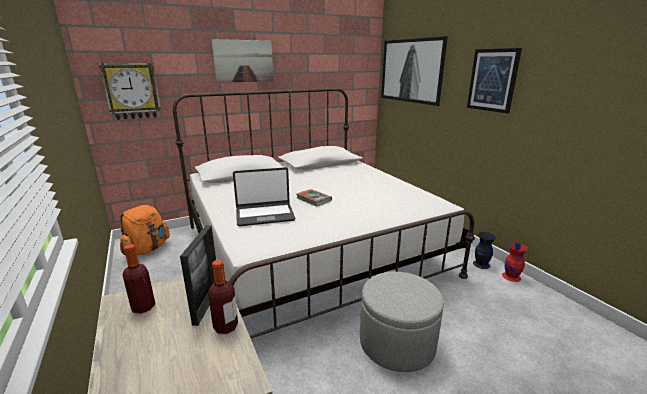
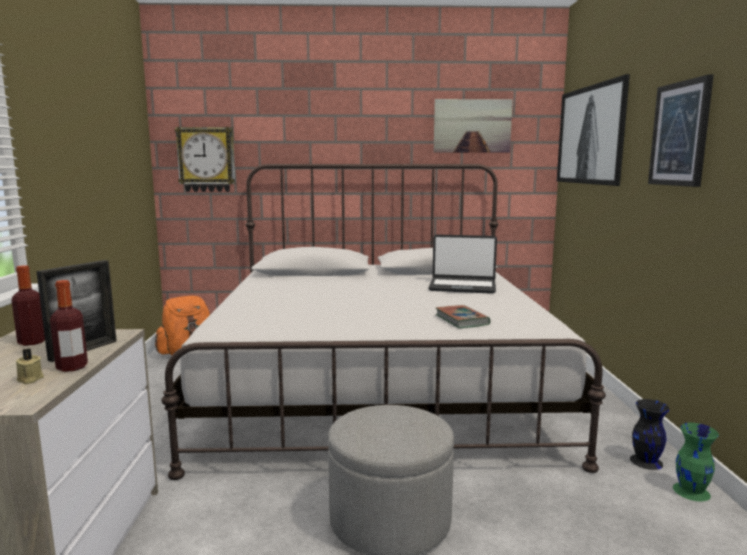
camera: 25 degrees right, 10 degrees down
picture [211,39,273,83] -> picture moved to [434,99,513,153]
laptop [233,167,295,226] -> laptop moved to [428,235,497,294]
book [297,189,332,206] -> book moved to [436,305,490,328]
red vase [502,243,529,282] -> green vase [673,423,719,502]
none -> beige candle [16,349,44,384]

